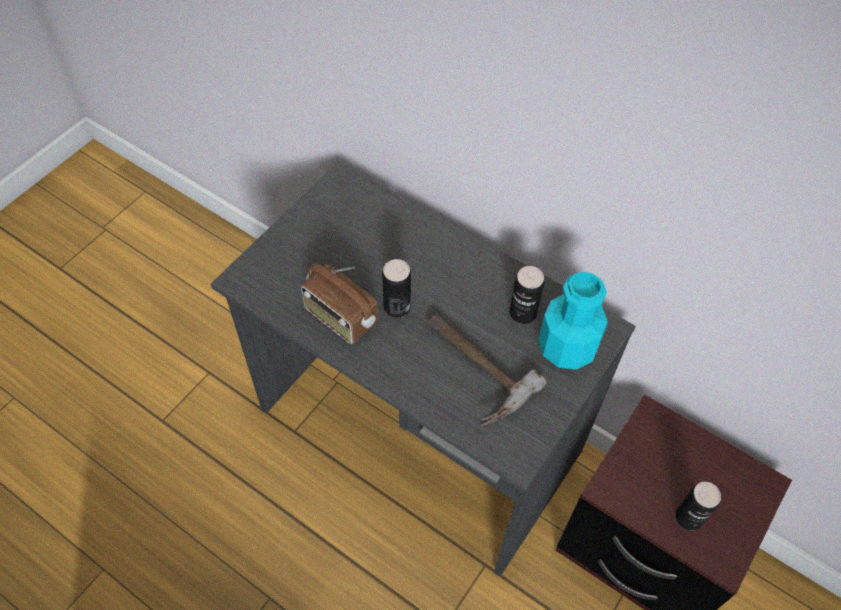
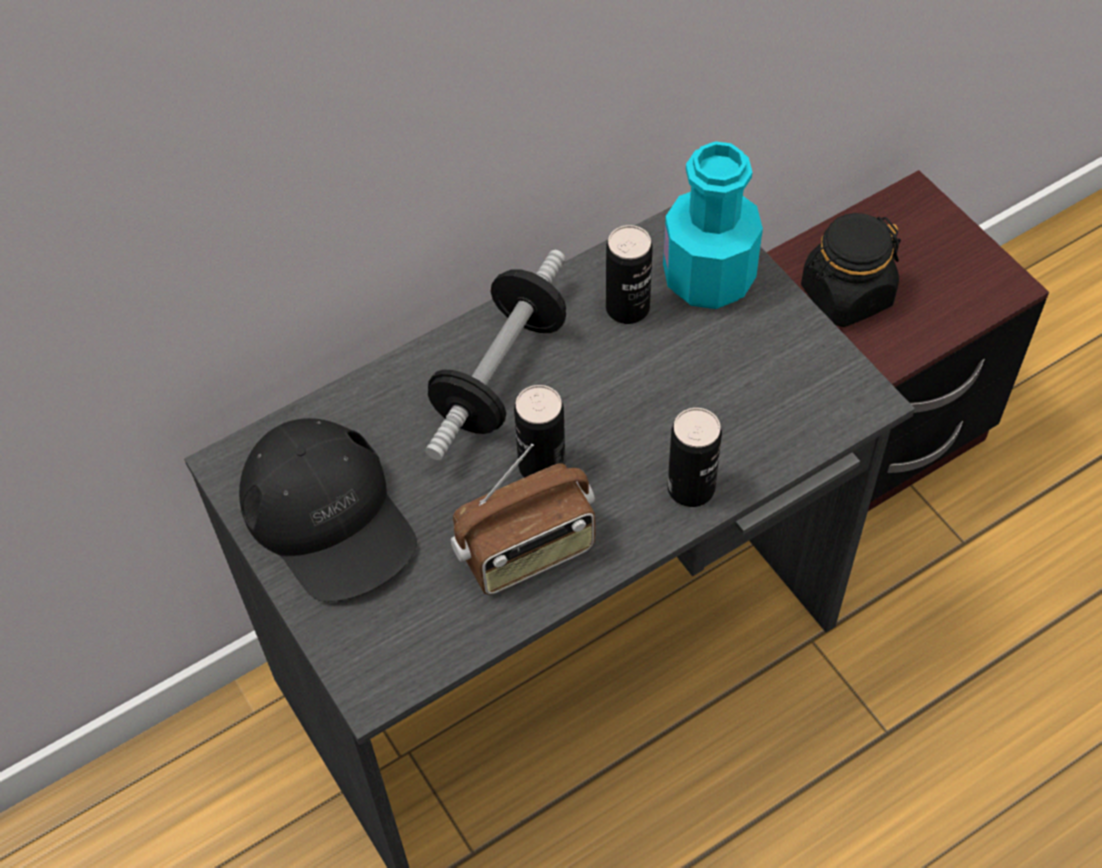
camera: 65 degrees left, 0 degrees up
hammer [427,313,547,426] -> none
can [675,482,721,530] -> can moved to [667,408,722,507]
none -> black cap [239,418,417,602]
none -> dumbbell [425,250,566,460]
none -> black jar [801,213,901,327]

